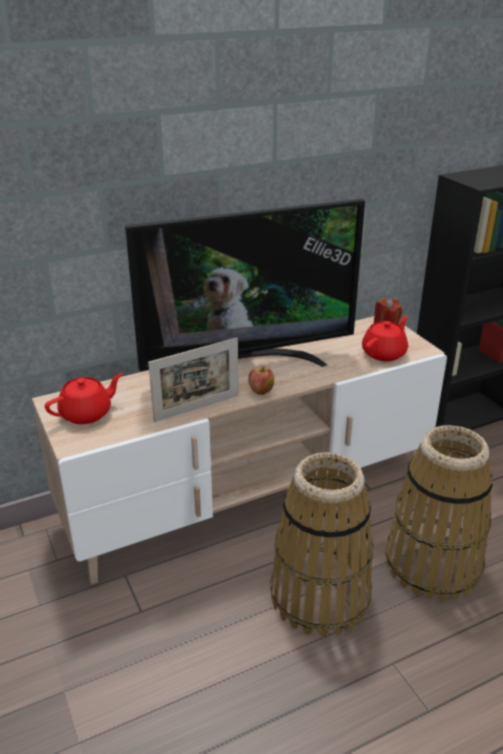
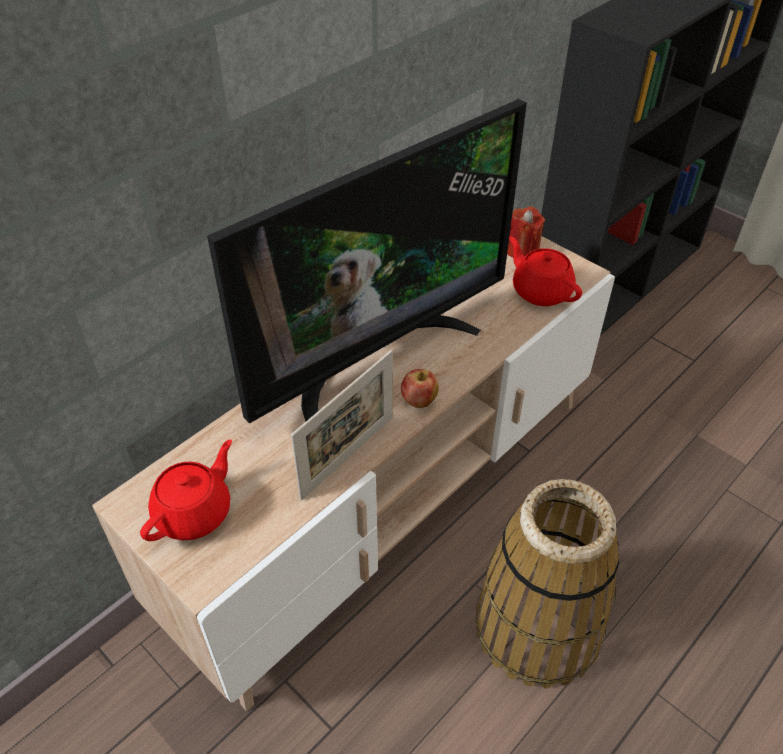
camera: 20 degrees left, 15 degrees up
red teapot [362,316,408,361] -> red teapot turned 60 degrees counterclockwise [509,237,582,306]
basket [386,425,492,601] -> none

